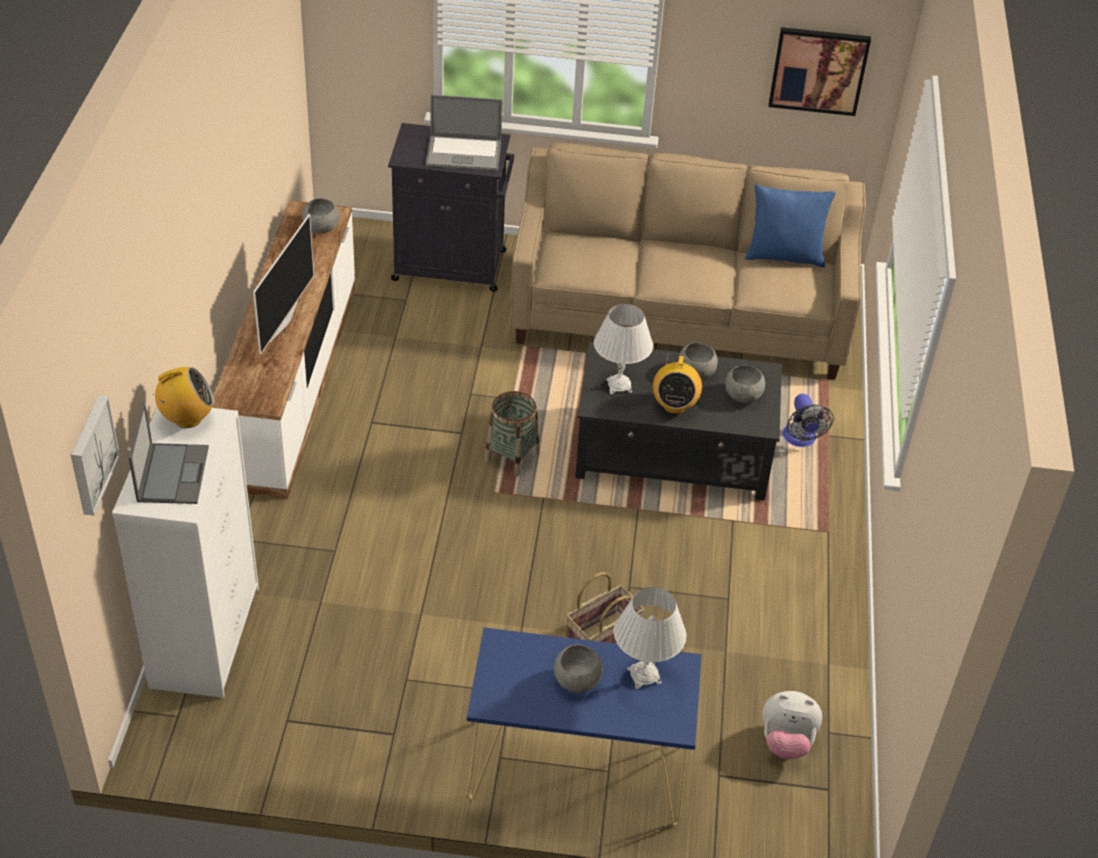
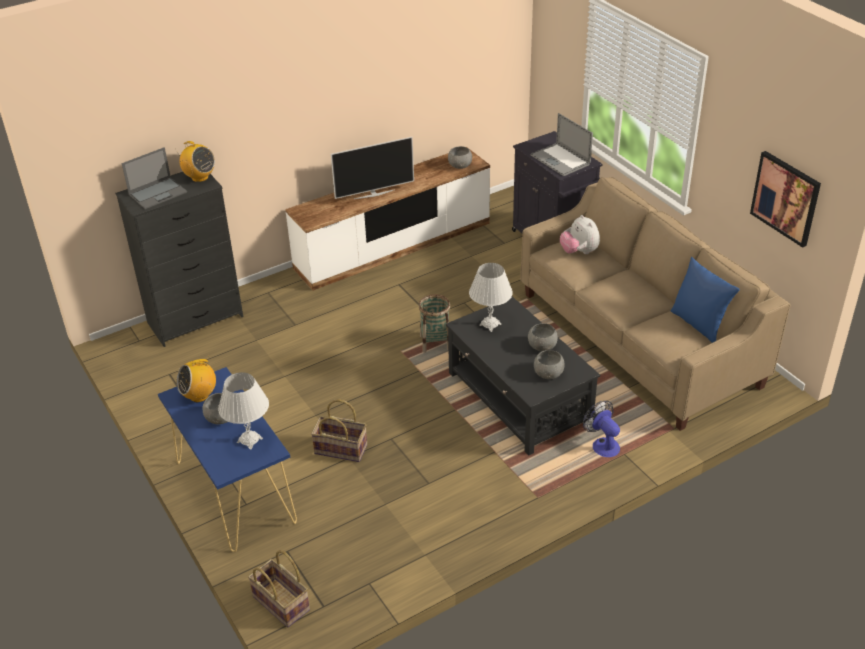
camera: 55 degrees right, 5 degrees down
picture [71,395,120,516] -> none
white dresser [112,407,259,698] -> black dresser [115,172,243,347]
radio [653,353,702,414] -> radio moved to [177,357,216,402]
plush toy [762,691,822,759] -> plush toy moved to [560,215,600,254]
fan [783,394,834,447] -> fan turned 105 degrees clockwise [583,401,620,457]
none -> basket [248,550,310,627]

